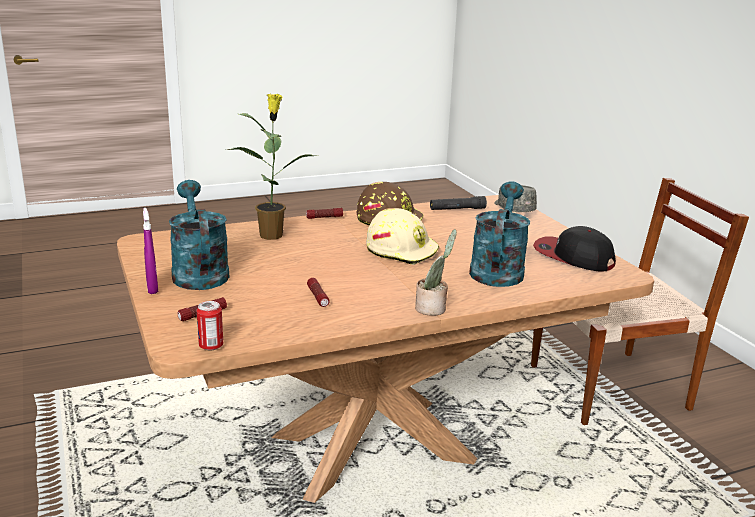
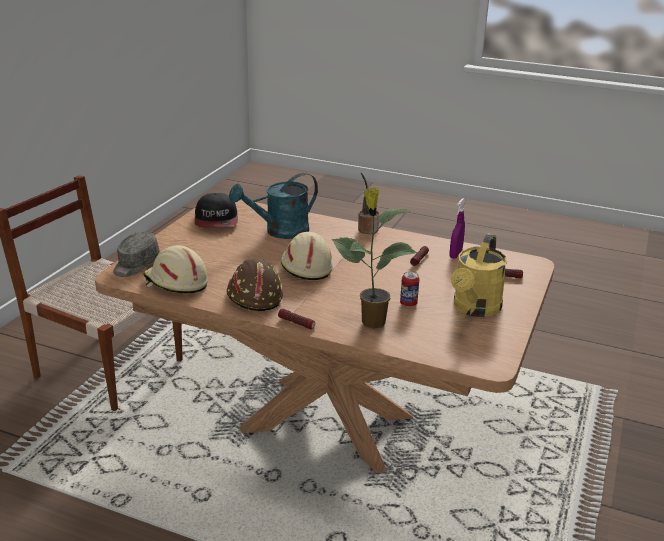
camera: 135 degrees left, 5 degrees up
purple spray bottle [143,208,158,294] -> purple spray bottle moved to [449,198,465,259]
turquoise watering can [169,180,230,290] -> yellow watering can [451,234,507,317]
can [197,301,223,350] -> can moved to [400,272,419,307]
black flashlight [430,196,487,210] -> beige hard hat [143,245,208,294]

